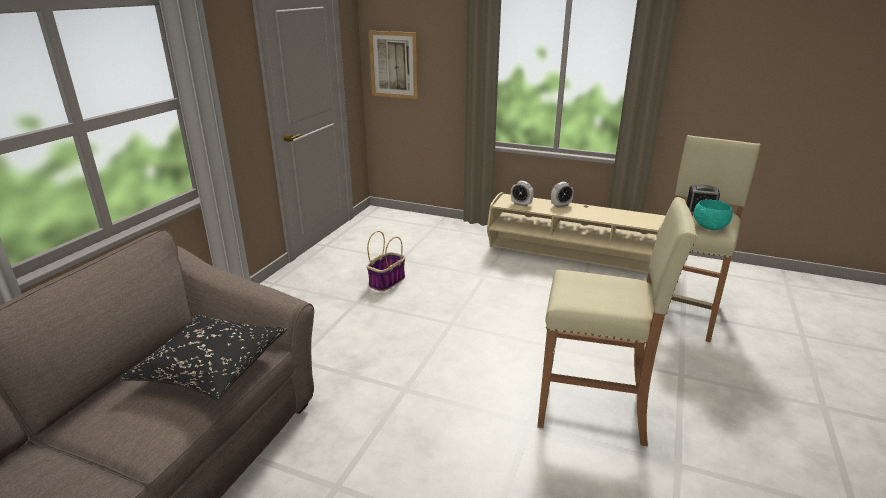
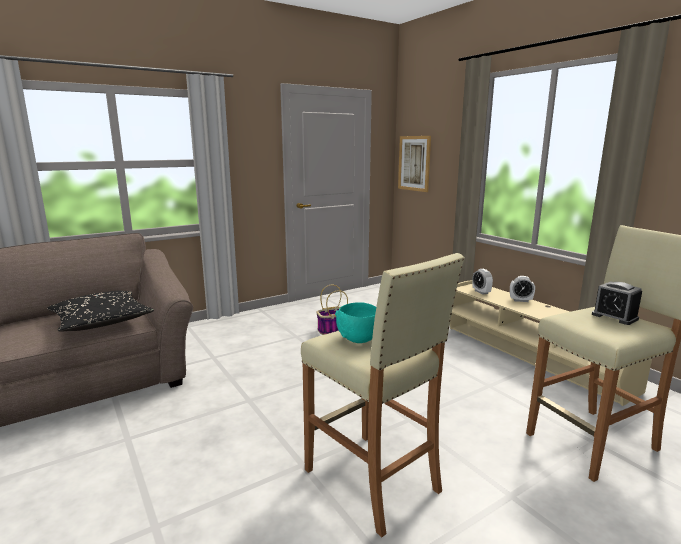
camera: 35 degrees right, 10 degrees down
turquoise bowl [694,199,733,230] -> turquoise bowl moved to [335,302,376,343]

